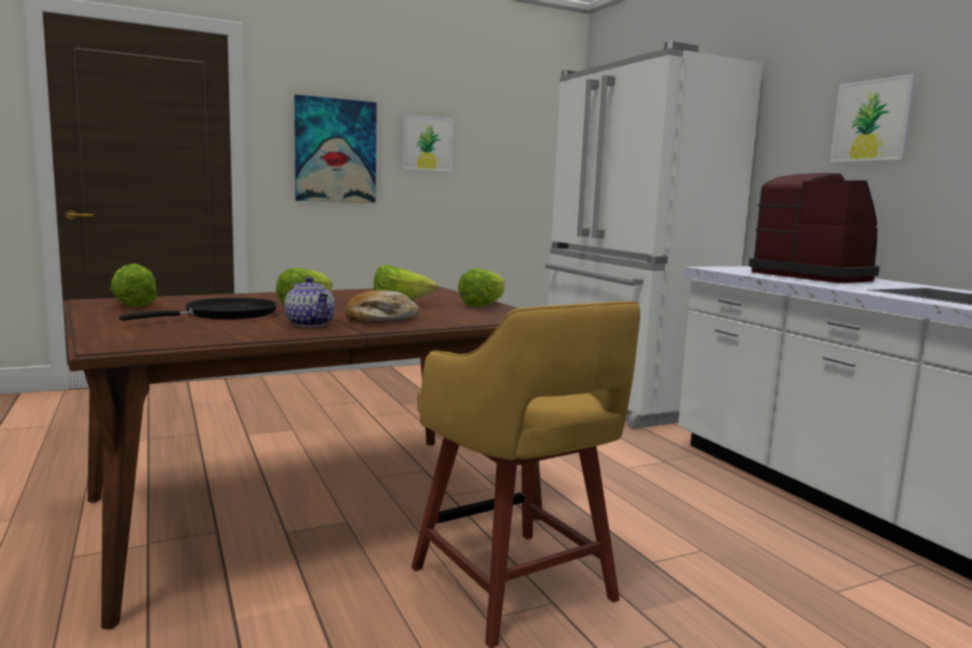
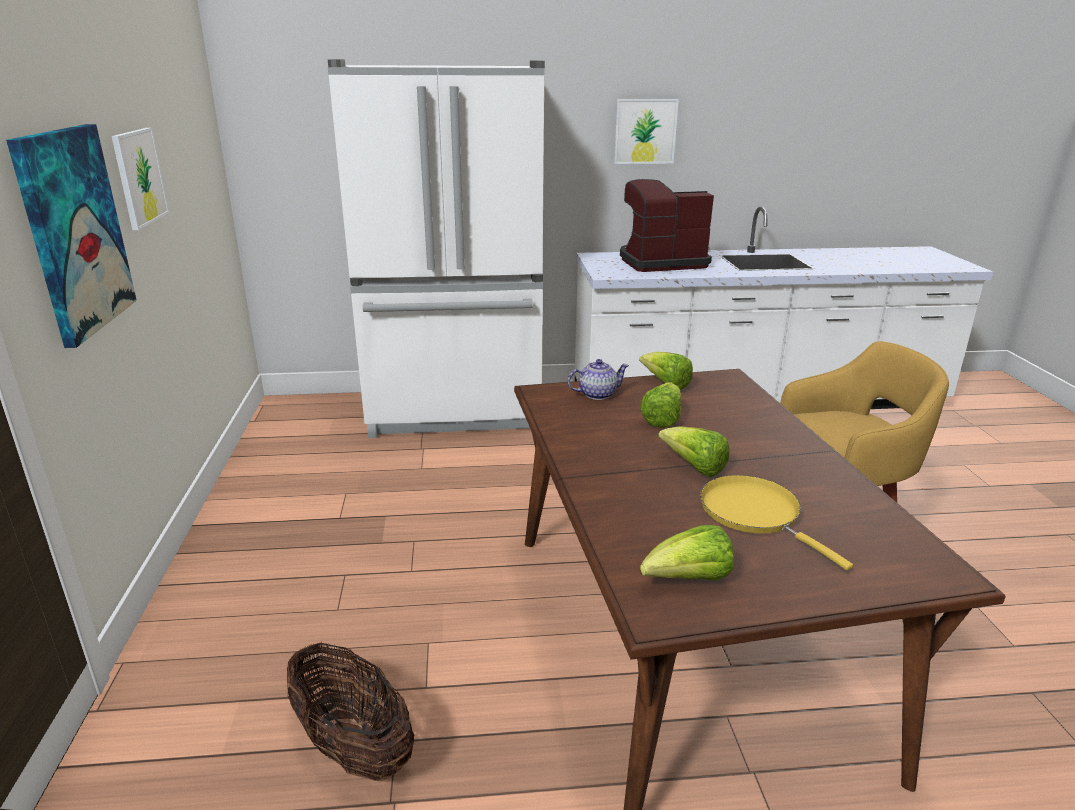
camera: 70 degrees left, 15 degrees up
black frying pan [119,298,277,321] -> yellow frying pan [700,475,853,570]
teapot [284,277,335,327] -> teapot moved to [568,359,629,400]
bread [345,290,419,323] -> none
none -> basket [287,642,414,781]

